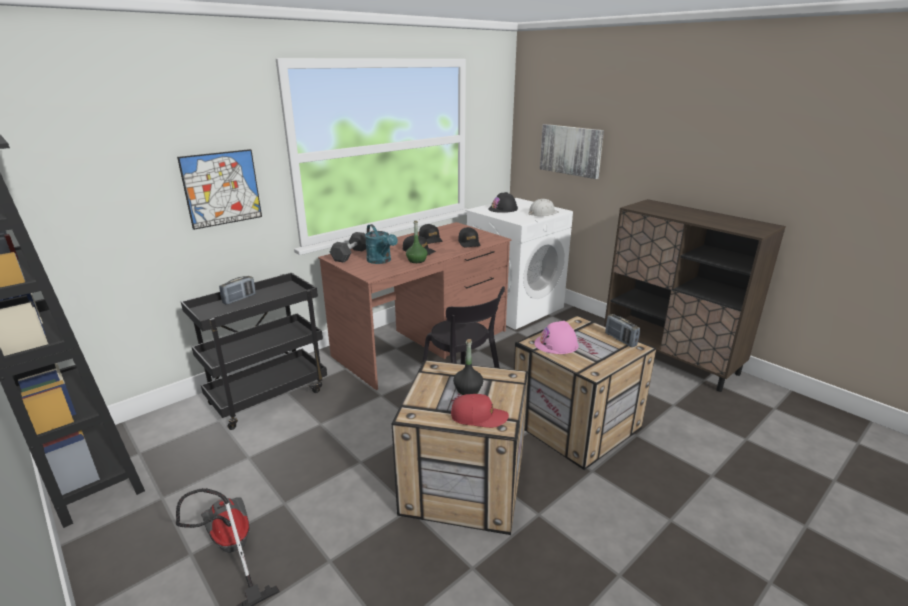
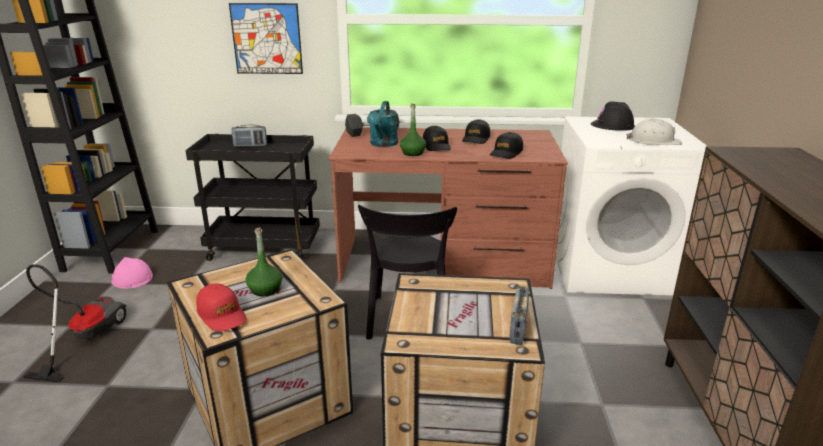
camera: 45 degrees right, 0 degrees up
black bottle [453,339,483,395] -> green bottle [246,228,283,296]
pink hard hat [534,321,579,354] -> pink hard hat moved to [111,257,153,289]
picture [540,124,604,179] -> none

